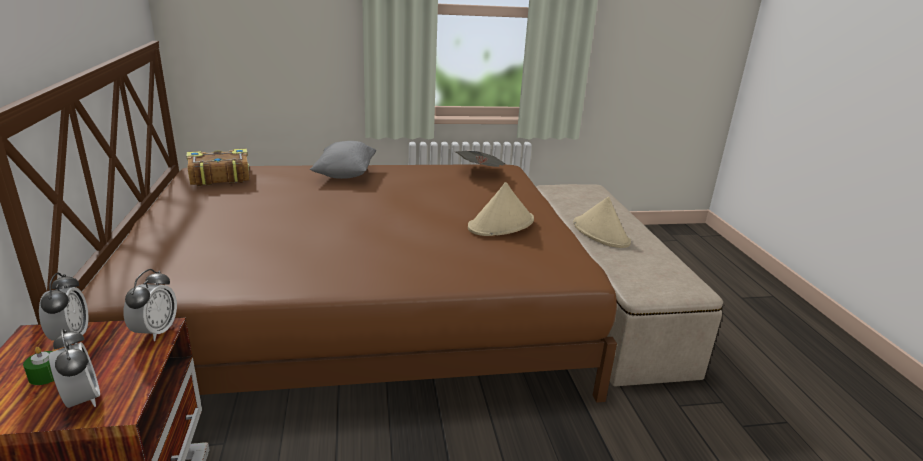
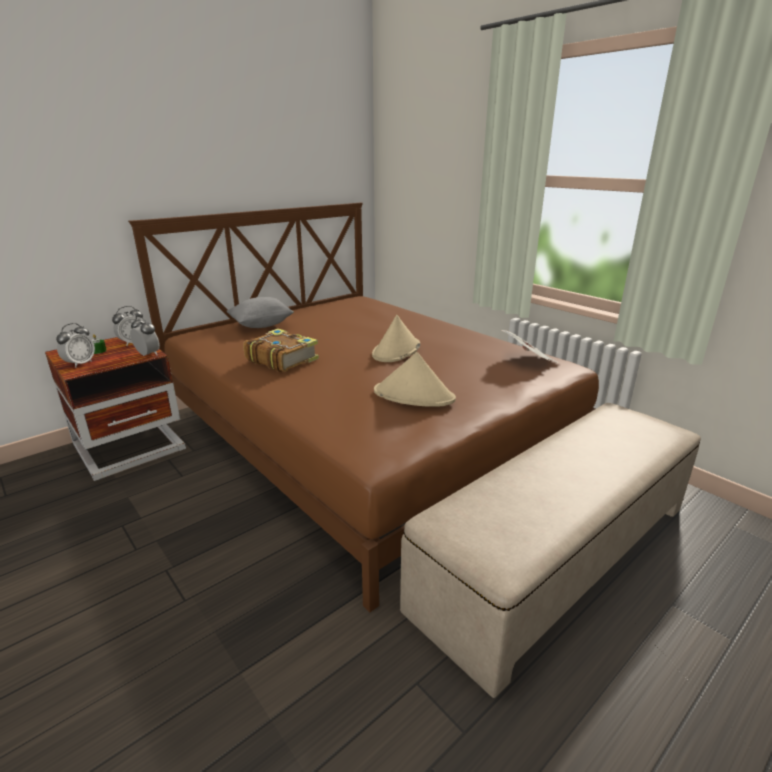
camera: 60 degrees right, 0 degrees up
alarm clock [123,269,177,341] -> alarm clock turned 120 degrees counterclockwise [130,316,160,356]
book [187,148,250,186] -> book moved to [243,329,319,372]
grey pillow [310,141,376,179] -> grey pillow moved to [226,297,293,328]
beige hat [573,196,631,248] -> beige hat moved to [372,315,420,362]

